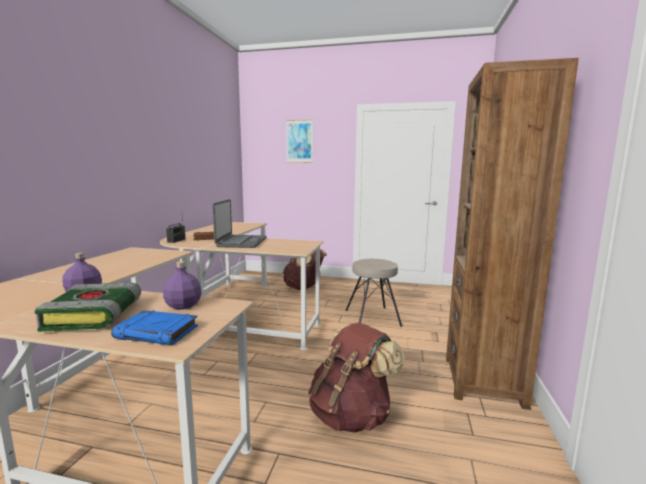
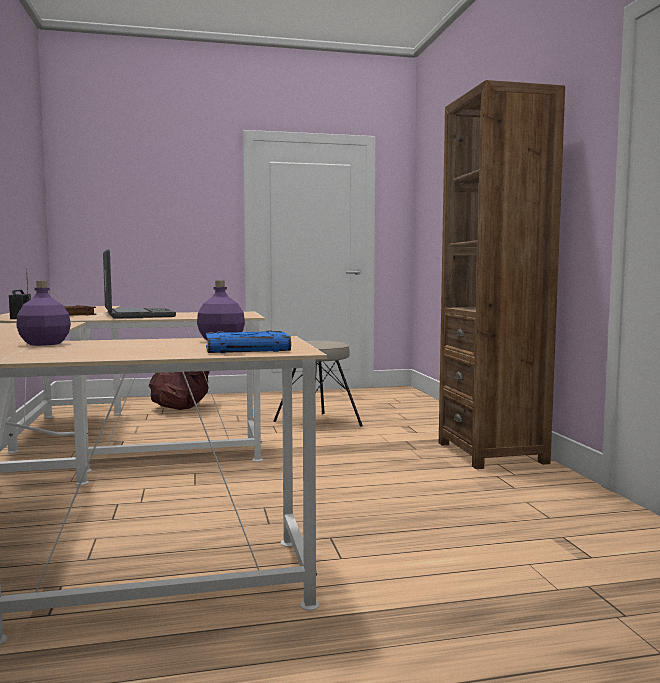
camera: 25 degrees left, 5 degrees down
book [35,283,141,332] -> none
picture [286,120,313,163] -> none
brown backpack [308,322,405,433] -> none

